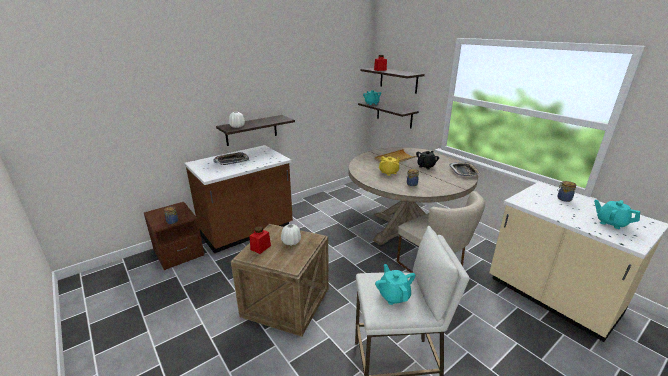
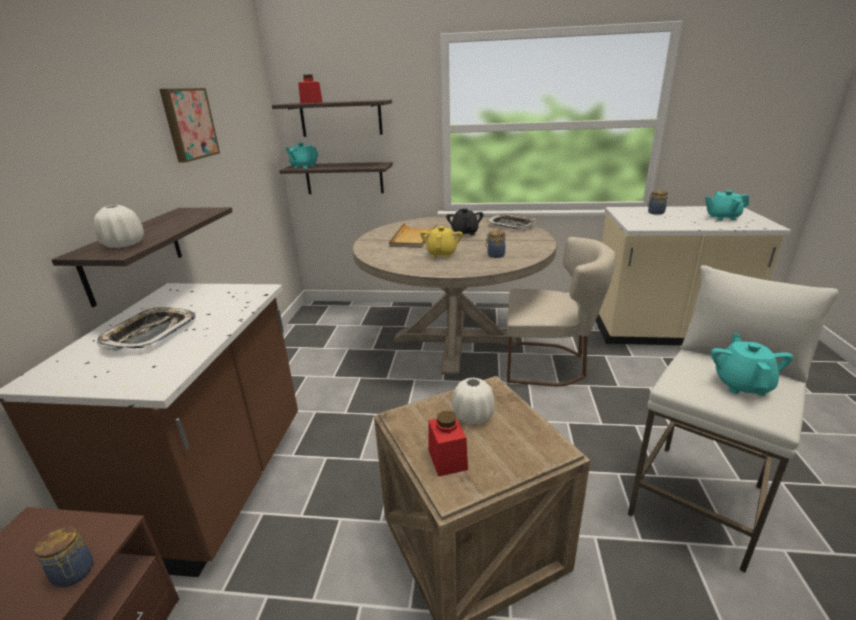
camera: 45 degrees left, 0 degrees up
turquoise teapot [375,264,415,305] -> turquoise teapot turned 75 degrees clockwise [711,334,793,396]
none -> picture [159,88,220,163]

